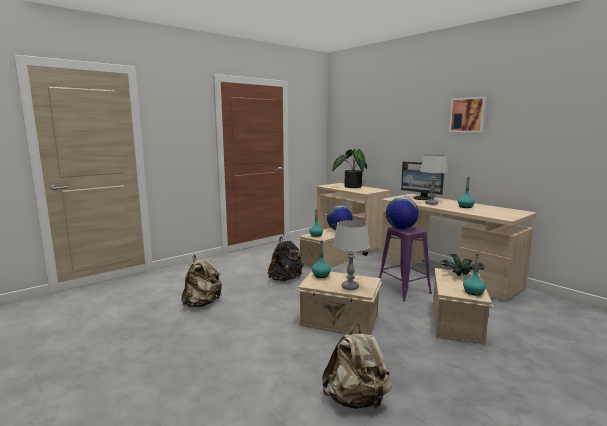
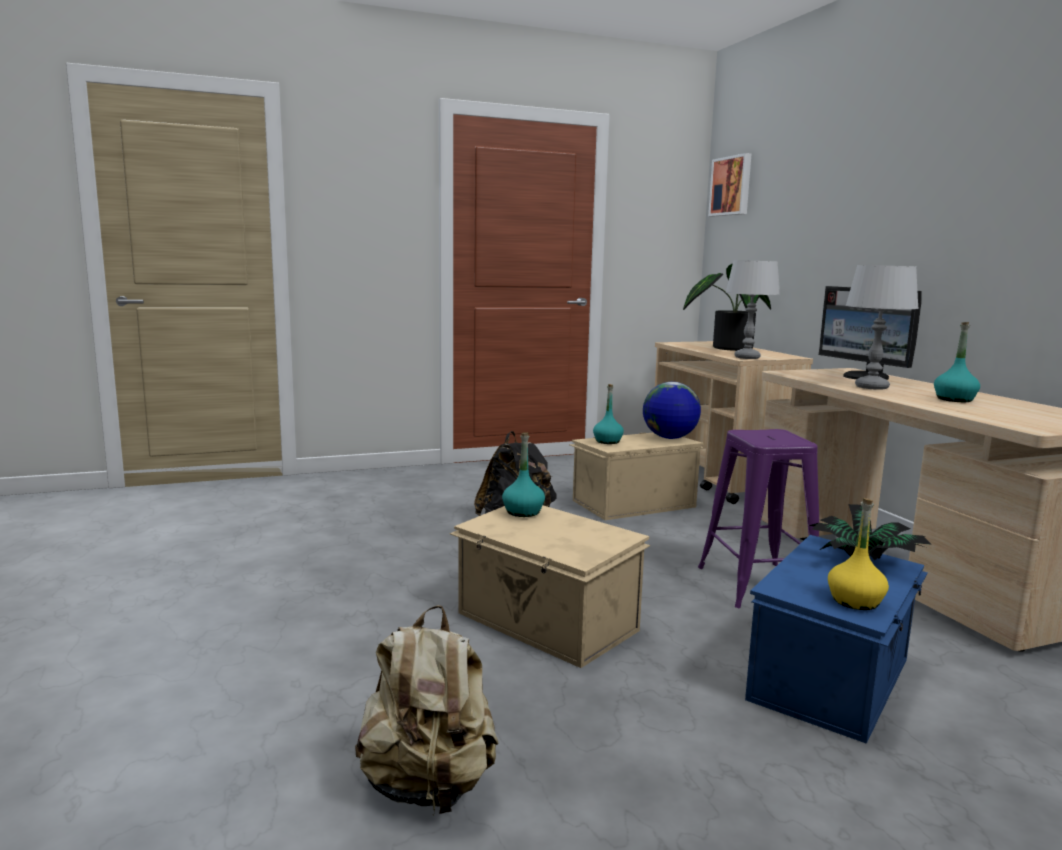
camera: 20 degrees right, 0 degrees up
beige backpack [182,255,222,307] -> none
grey table lamp [333,220,370,290] -> grey table lamp moved to [725,260,780,359]
globe [386,197,419,229] -> none
beige storage box [433,268,493,344] -> blue storage box [745,535,928,744]
picture [449,97,487,132] -> picture moved to [708,153,751,216]
turquoise bottle [463,254,486,295] -> yellow bottle [828,498,889,610]

